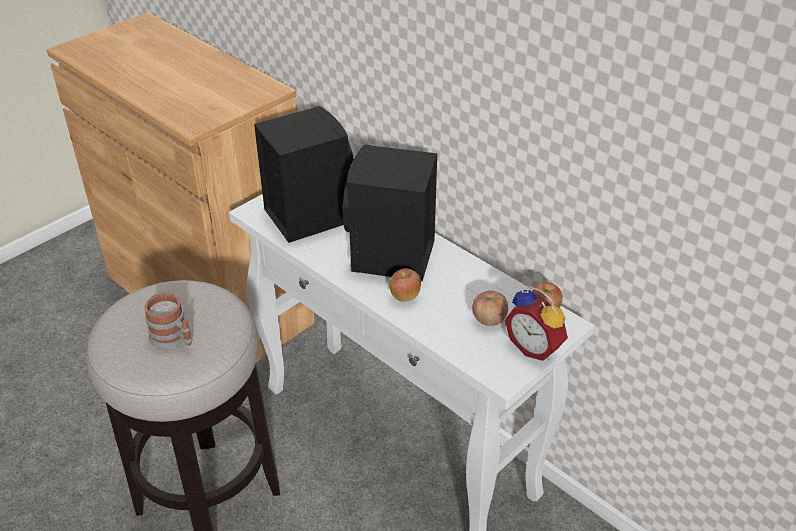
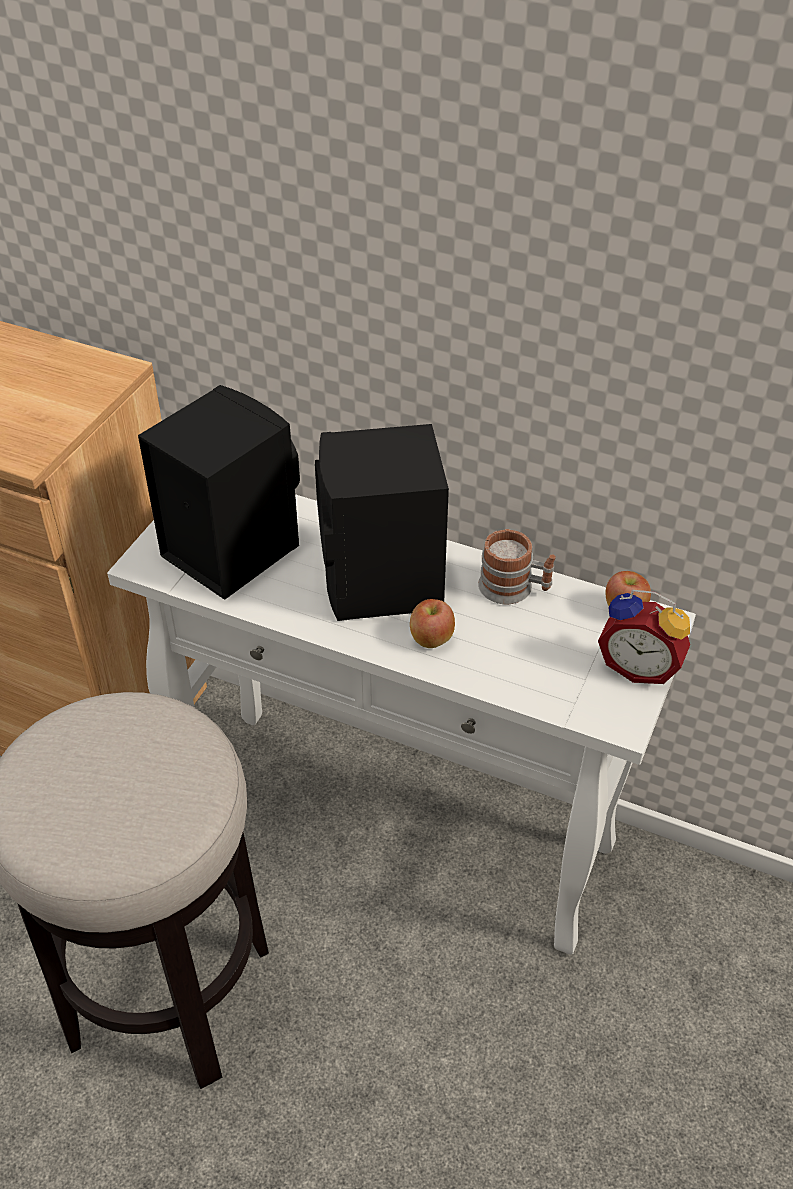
camera: 20 degrees left, 5 degrees up
mug [144,293,193,349] -> mug moved to [478,529,556,604]
apple [472,291,508,326] -> none

